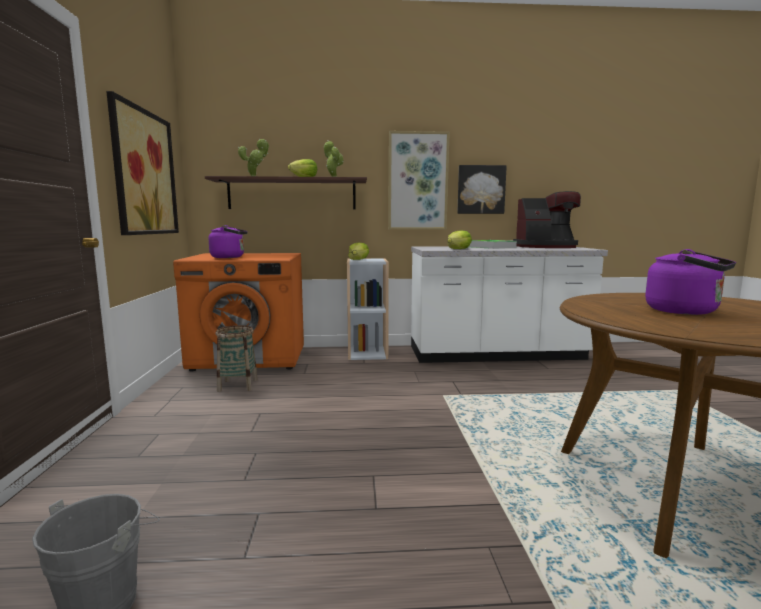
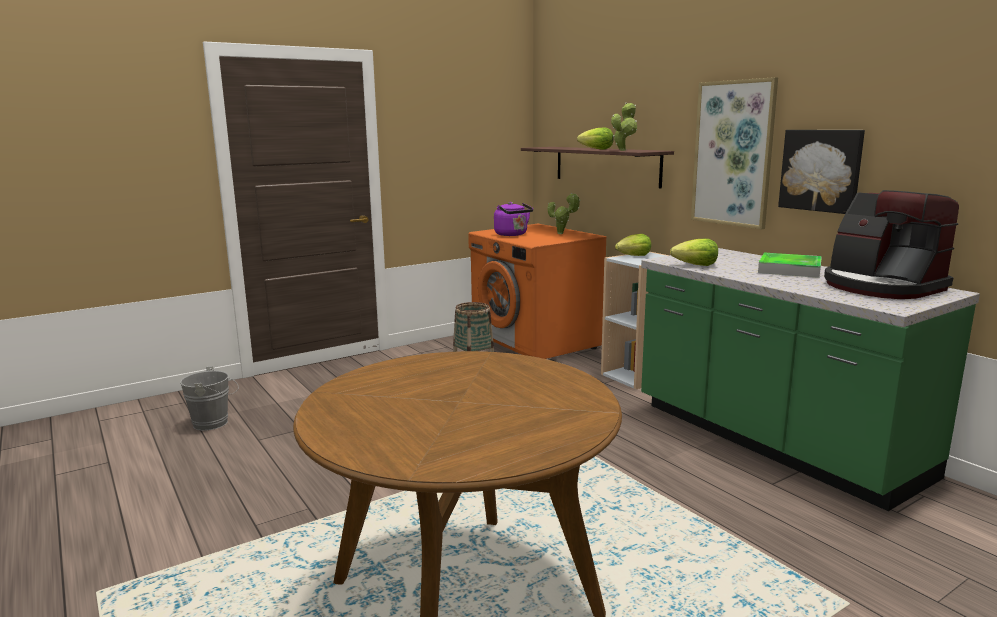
camera: 60 degrees right, 5 degrees up
picture [106,91,179,235] -> none
potted plant [238,139,269,176] -> potted plant moved to [547,193,581,234]
white counter [411,246,608,363] -> green counter [641,248,980,511]
purple kettle [645,249,736,315] -> none

